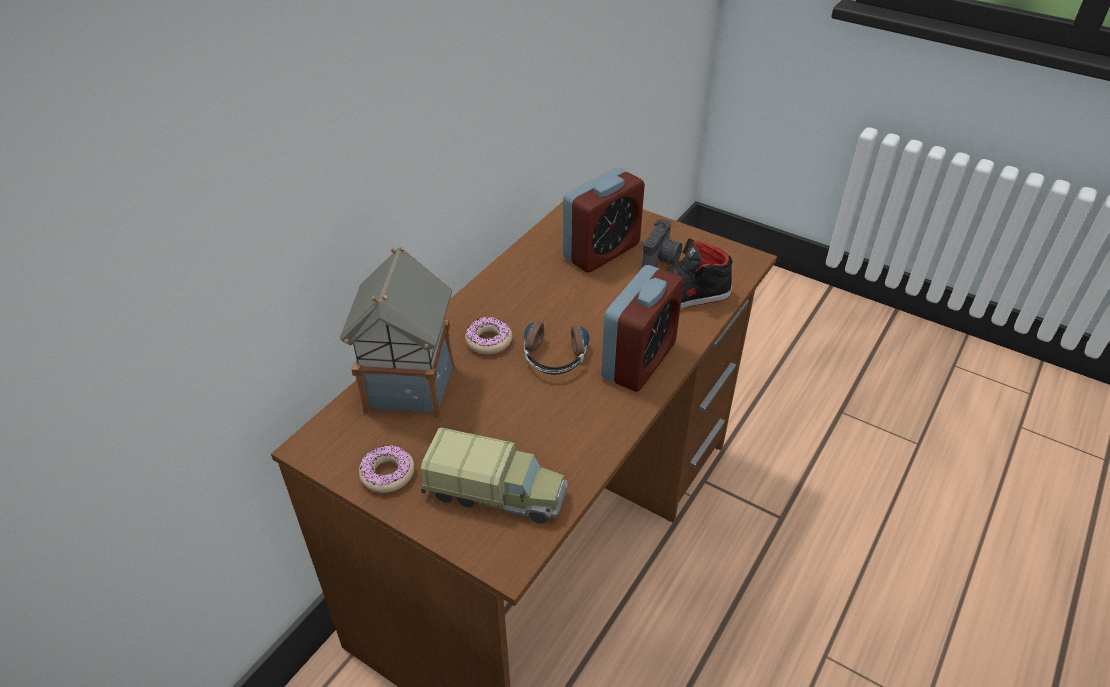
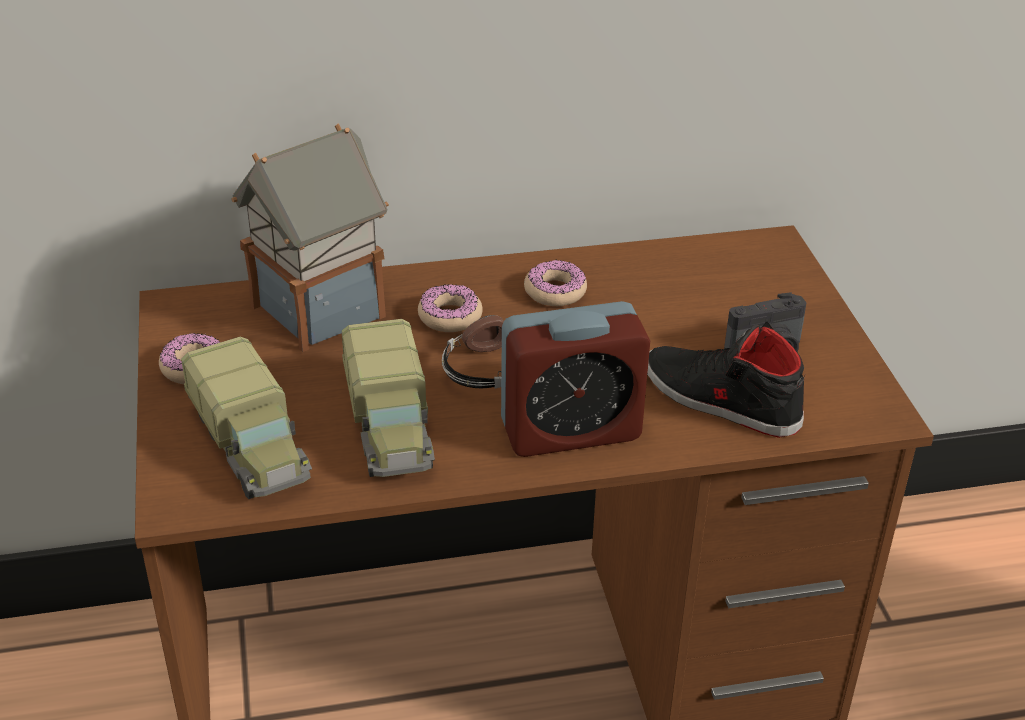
camera: 45 degrees right, 5 degrees down
alarm clock [563,168,645,272] -> none
none -> toy truck [342,319,435,477]
none -> donut [524,259,587,306]

